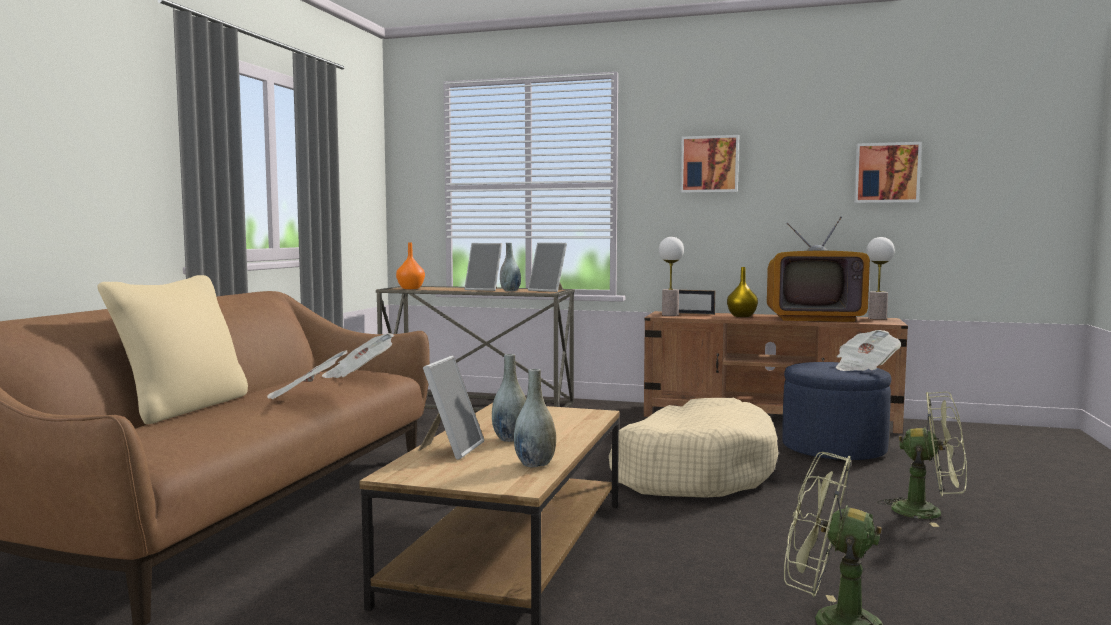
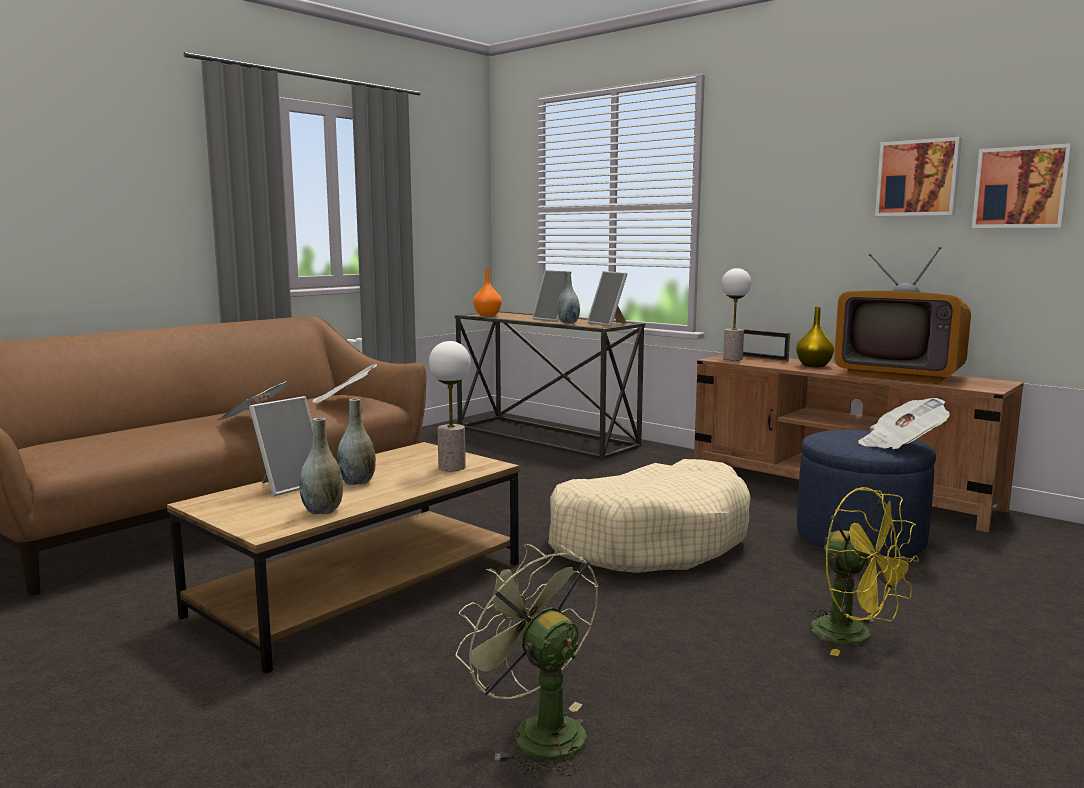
camera: 25 degrees right, 5 degrees up
beige pillow [97,275,248,424] -> none
picture [681,135,739,193] -> picture moved to [875,137,962,216]
table lamp [866,237,895,320] -> table lamp moved to [429,341,471,471]
green fan [877,392,967,527] -> yellow fan [807,487,919,656]

